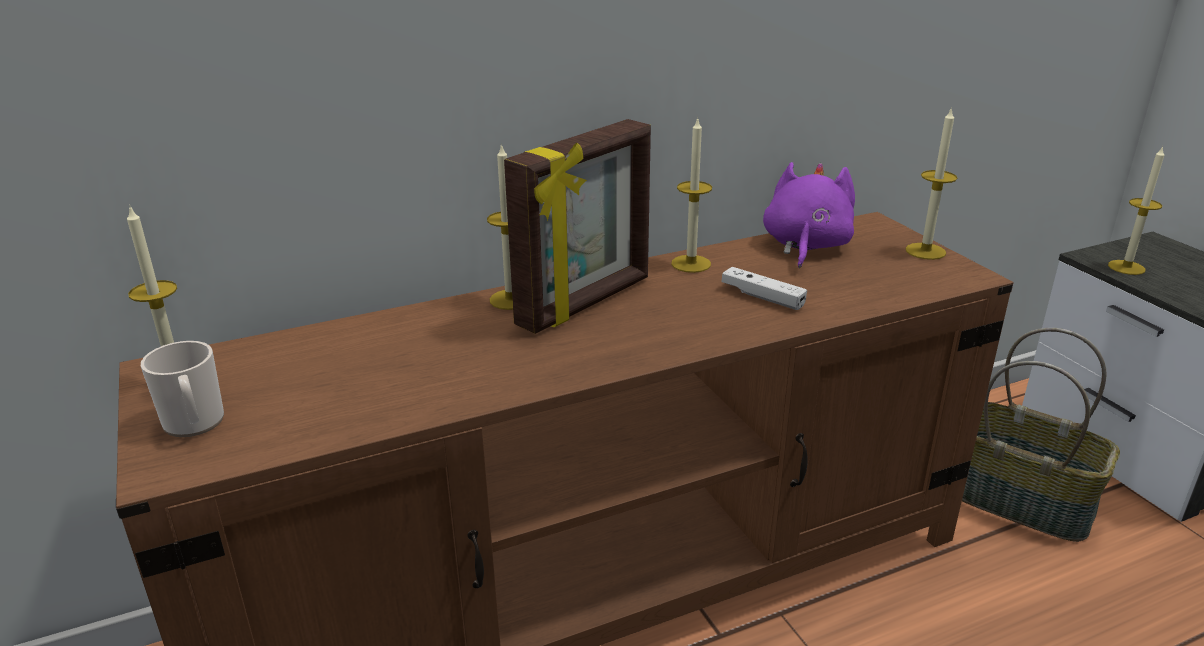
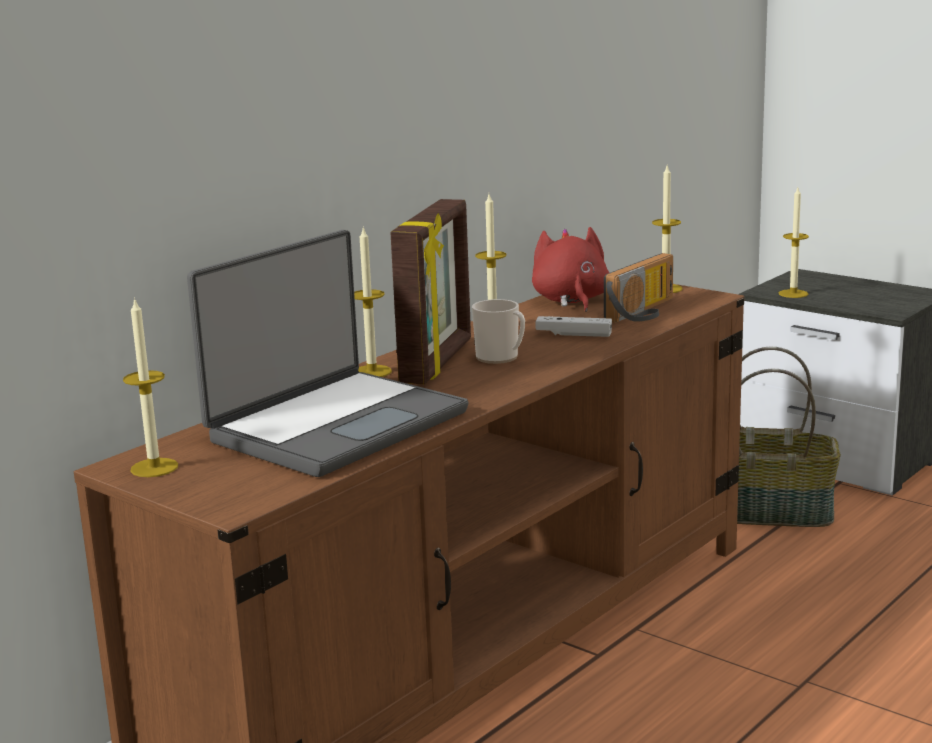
camera: 25 degrees left, 10 degrees down
mug [141,341,224,437] -> mug moved to [472,299,525,364]
purple plush toy [763,162,855,268] -> red plush toy [532,227,609,312]
none -> laptop [187,230,468,477]
none -> radio [604,253,673,323]

